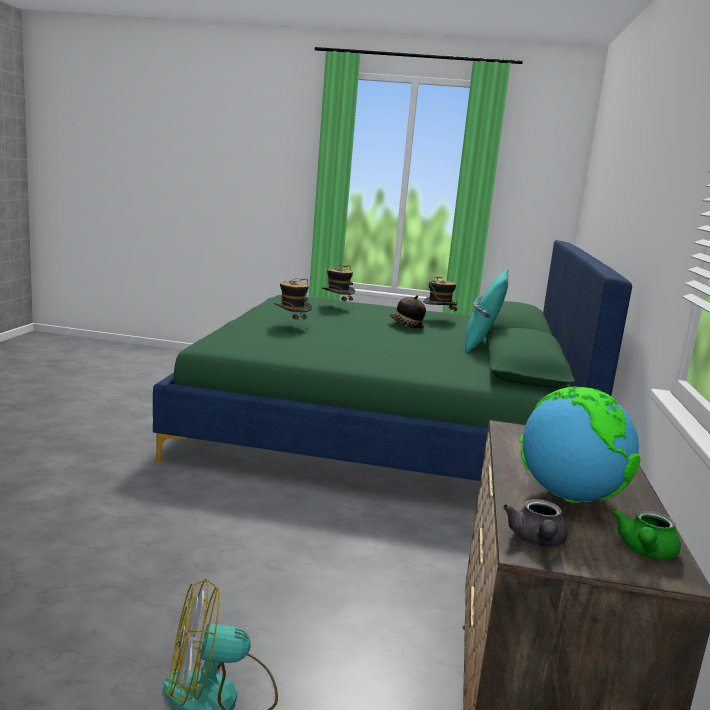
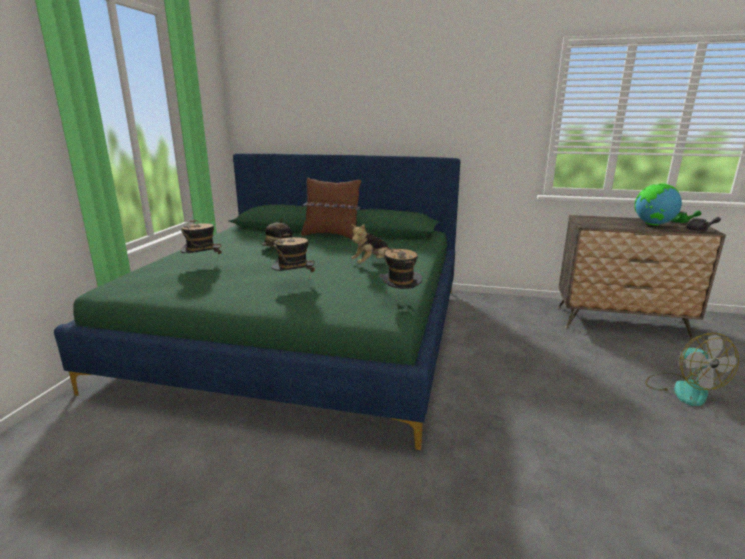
camera: 85 degrees left, 5 degrees up
hat [423,276,458,314] -> hat moved to [379,248,422,289]
turquoise pillow [465,269,508,352] -> brown pillow [301,178,361,239]
none -> plush toy [351,224,390,264]

